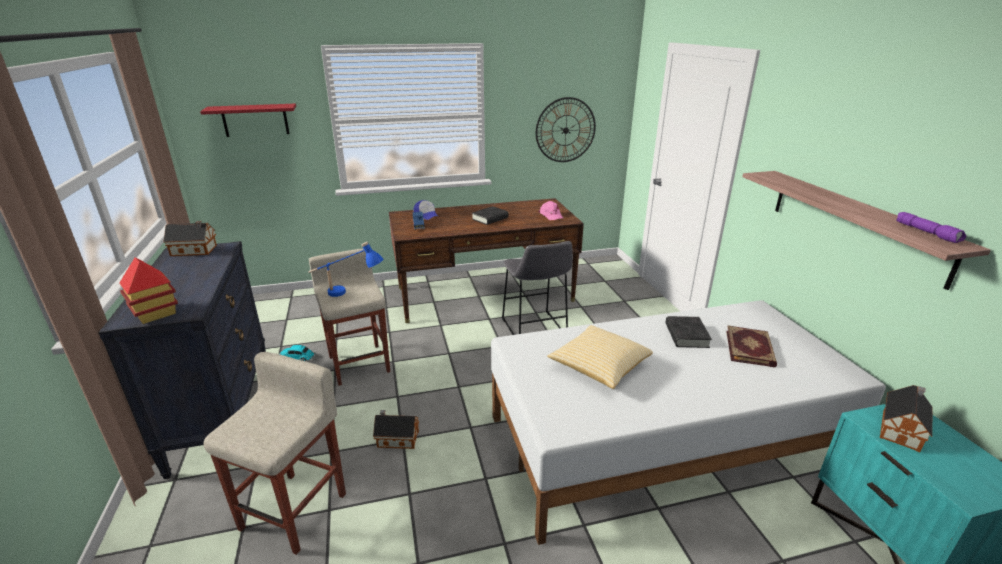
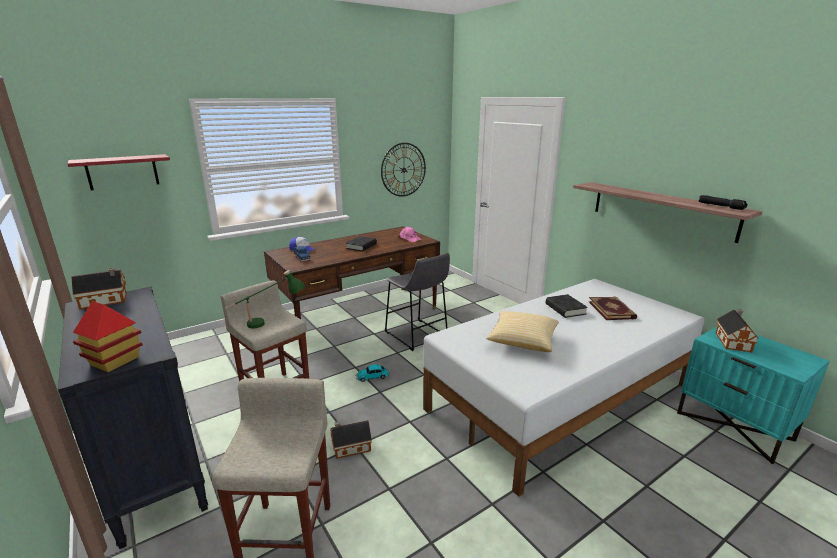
camera: 20 degrees left, 5 degrees down
toy car [280,345,316,361] -> toy car moved to [356,364,390,382]
blue table lamp [308,242,384,297] -> green table lamp [225,270,305,328]
purple flashlight [896,212,966,243] -> black flashlight [699,195,747,210]

